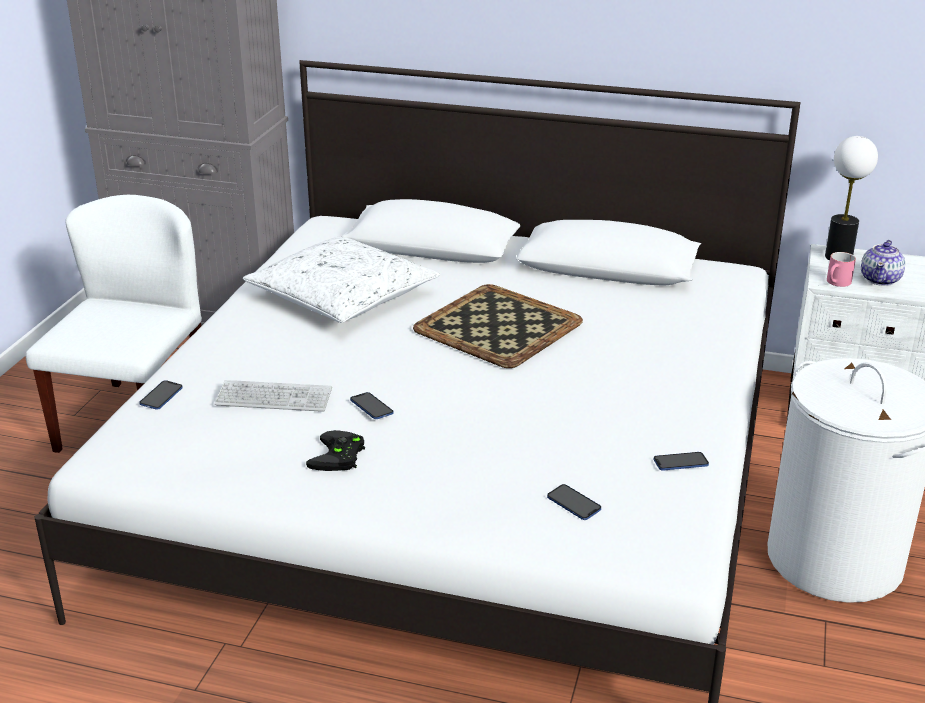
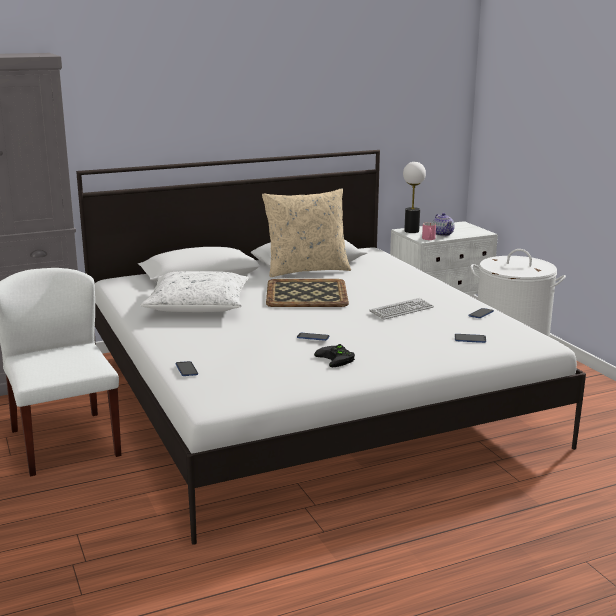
camera: 40 degrees left, 10 degrees down
keyboard [215,380,332,412] -> keyboard moved to [369,298,434,320]
none -> beige pillow [262,188,351,277]

